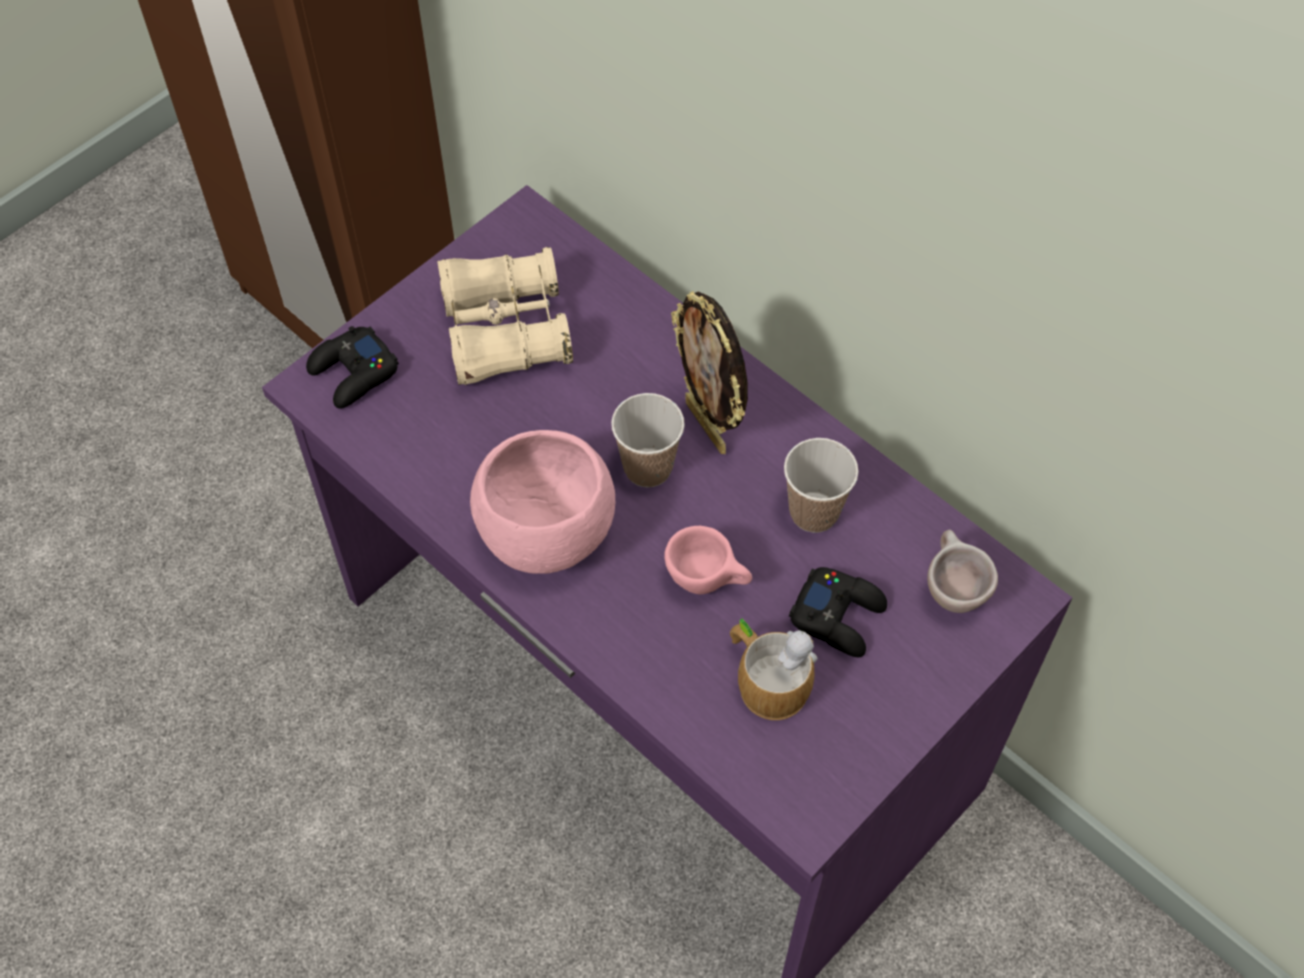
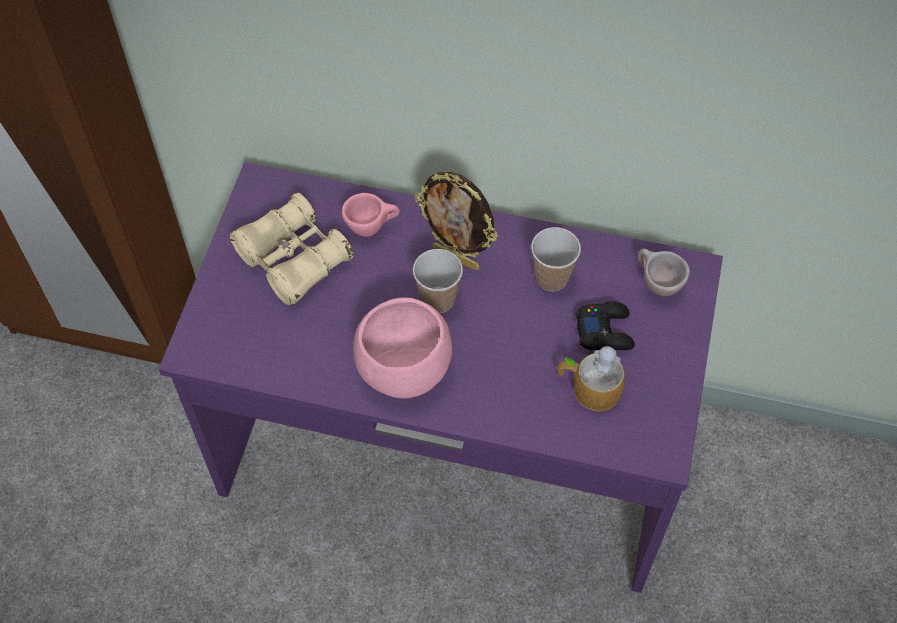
camera: 30 degrees left, 0 degrees up
black game controller [306,326,399,409] -> none
pink cup [664,526,752,594] -> pink cup moved to [342,193,400,237]

